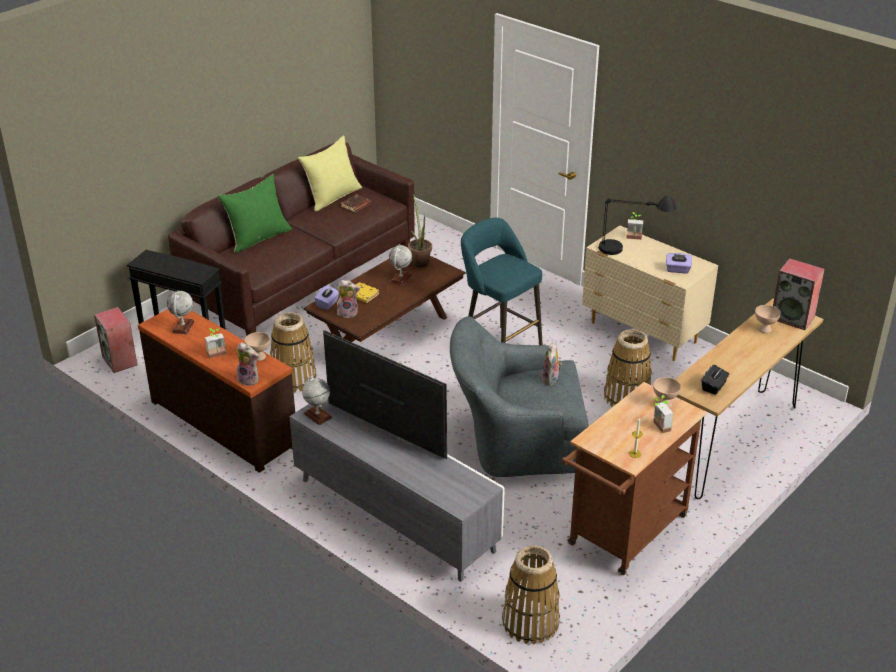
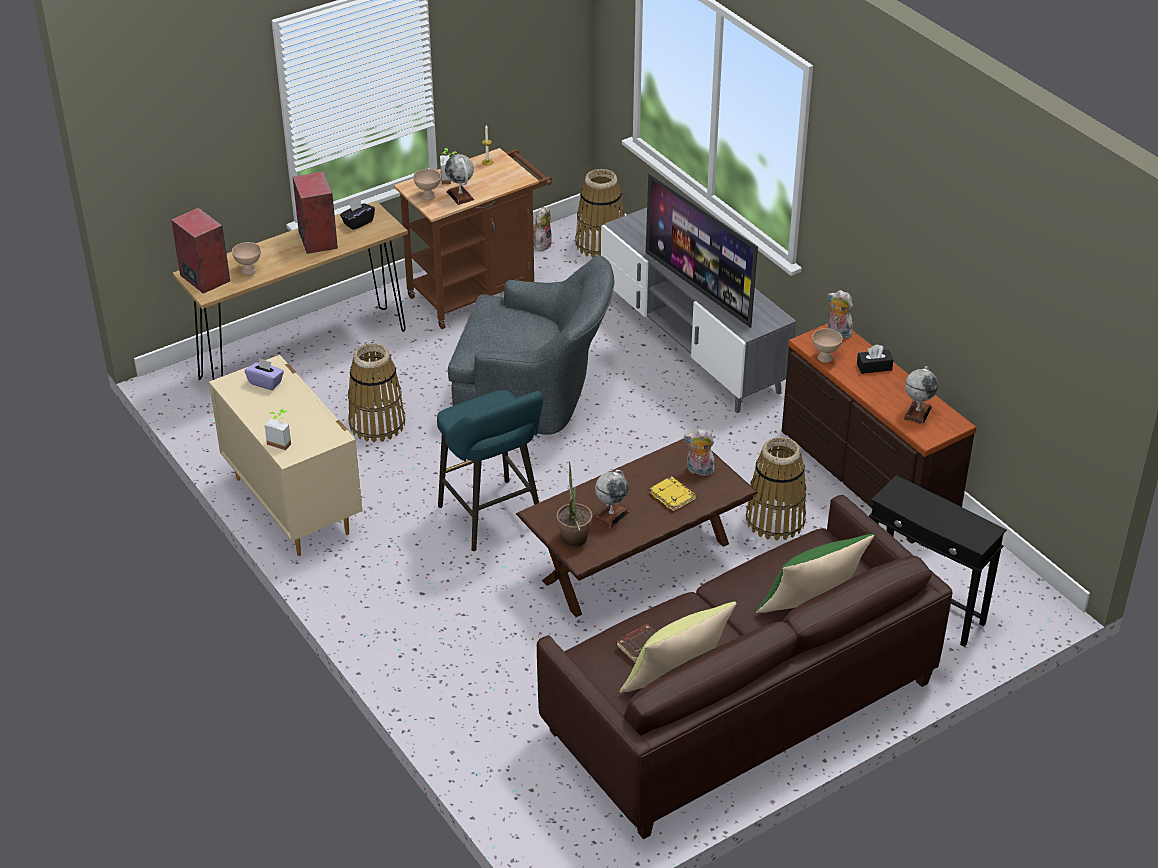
camera: 165 degrees left, 5 degrees up
speaker [94,307,137,373] -> speaker moved to [293,171,338,254]
potted plant [205,328,226,358] -> black tissue box [857,344,893,374]
globe [302,377,333,425] -> globe moved to [445,154,474,205]
purple tissue box [314,285,339,310] -> none
plush toy [542,342,562,386] -> plush toy moved to [533,207,552,251]
black table lamp [598,196,677,255] -> none

